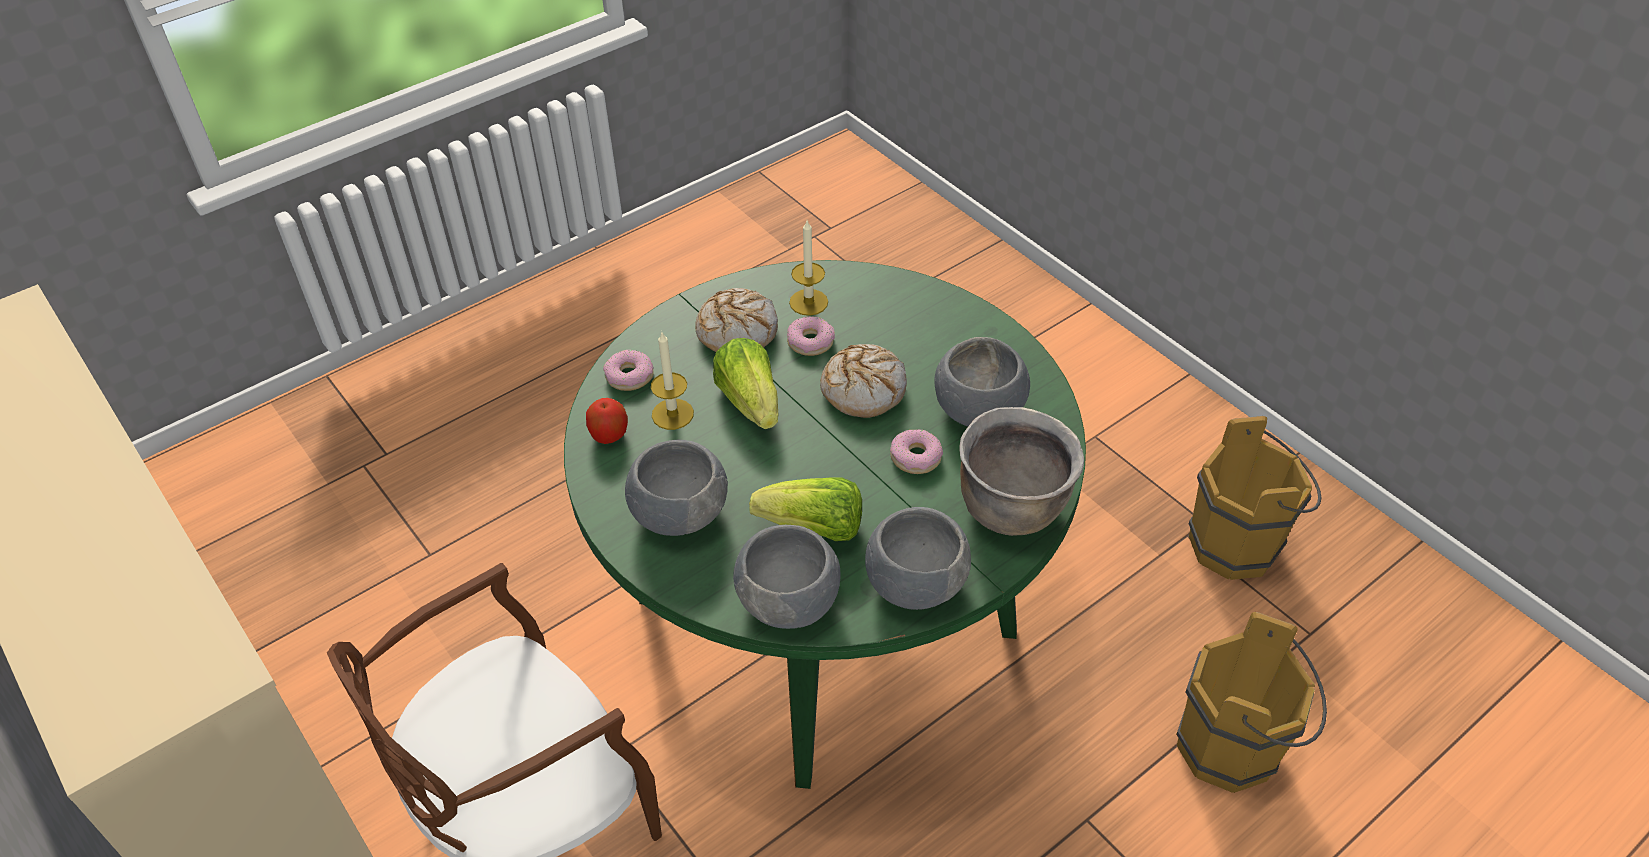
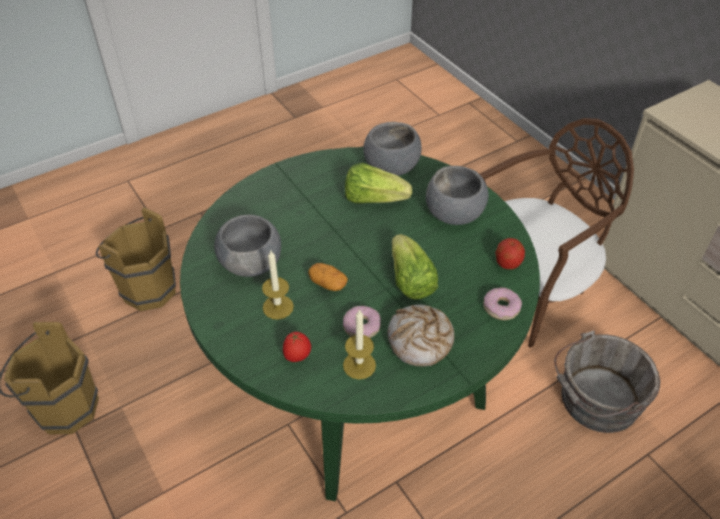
camera: 175 degrees left, 0 degrees up
candle [651,332,694,430] -> candle moved to [262,251,294,319]
bread [820,344,907,418] -> potato [308,263,348,291]
grey bowl [865,507,971,610] -> none
donut [890,429,943,474] -> none
brown cooking pot [960,407,1084,536] -> none
none -> tomato [283,332,311,362]
none -> grey bucket [554,331,660,433]

